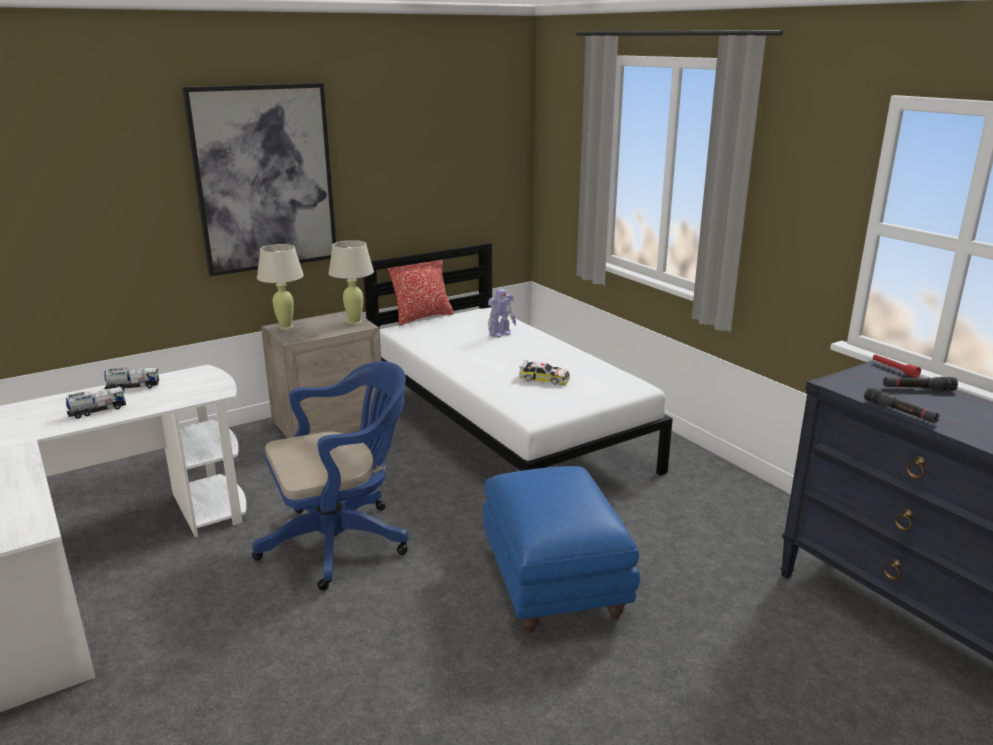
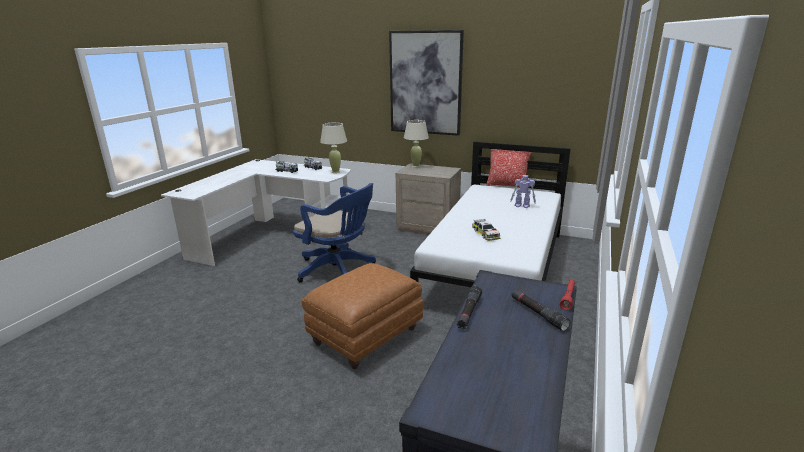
camera: 55 degrees right, 0 degrees up
beige table lamp [328,240,374,325] -> beige table lamp moved to [320,123,347,173]
blue ottoman [483,466,640,632] -> brown ottoman [301,263,424,369]

